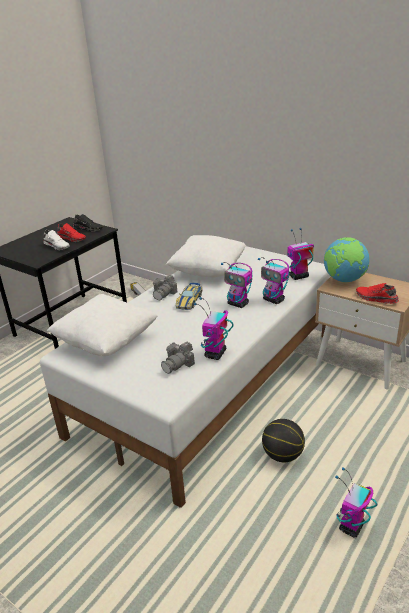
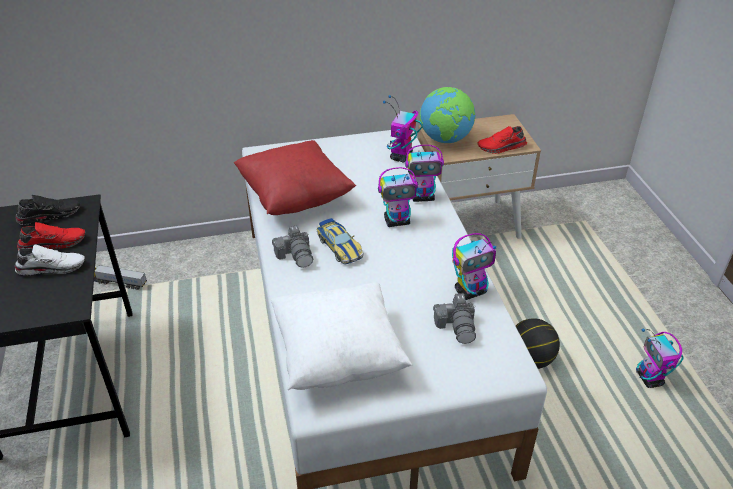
camera: 50 degrees left, 10 degrees up
white pillow [166,235,246,277] -> red pillow [234,140,356,215]
toy robot [194,297,233,360] -> toy robot turned 90 degrees counterclockwise [452,233,496,300]

